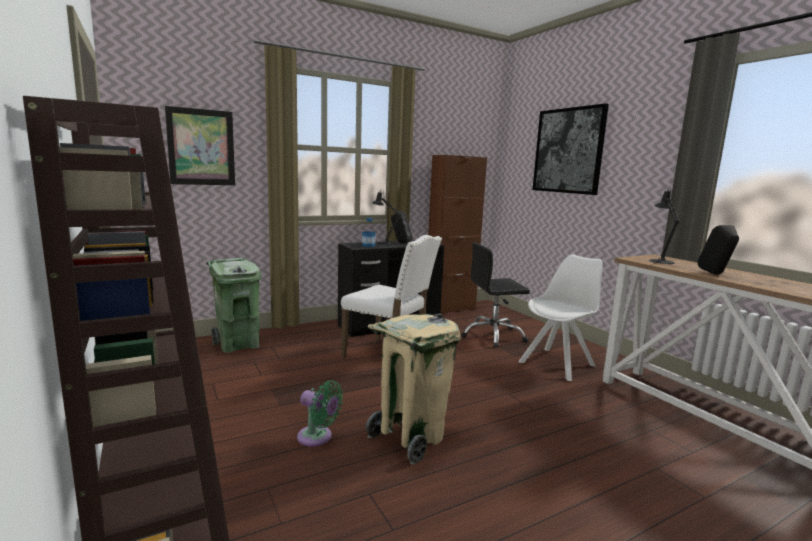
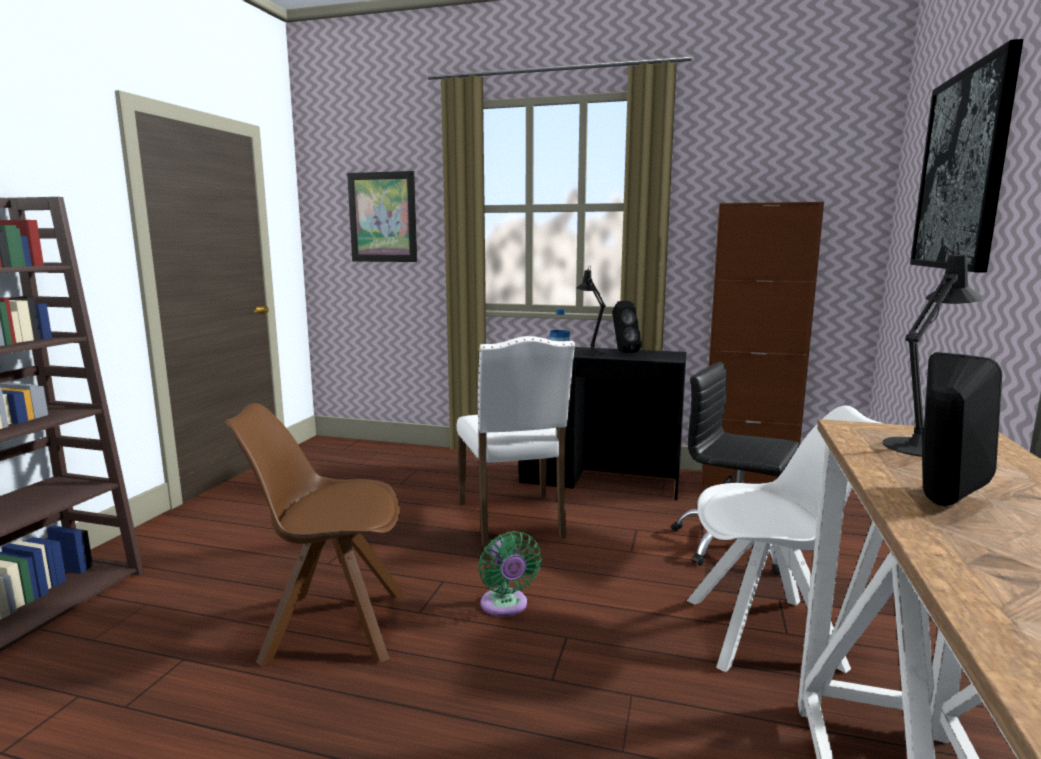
camera: 45 degrees right, 0 degrees up
green trash can [206,258,261,353] -> none
green fan [297,380,343,447] -> green fan moved to [478,531,542,617]
beige trash can [366,314,461,465] -> brown chair [225,403,405,666]

